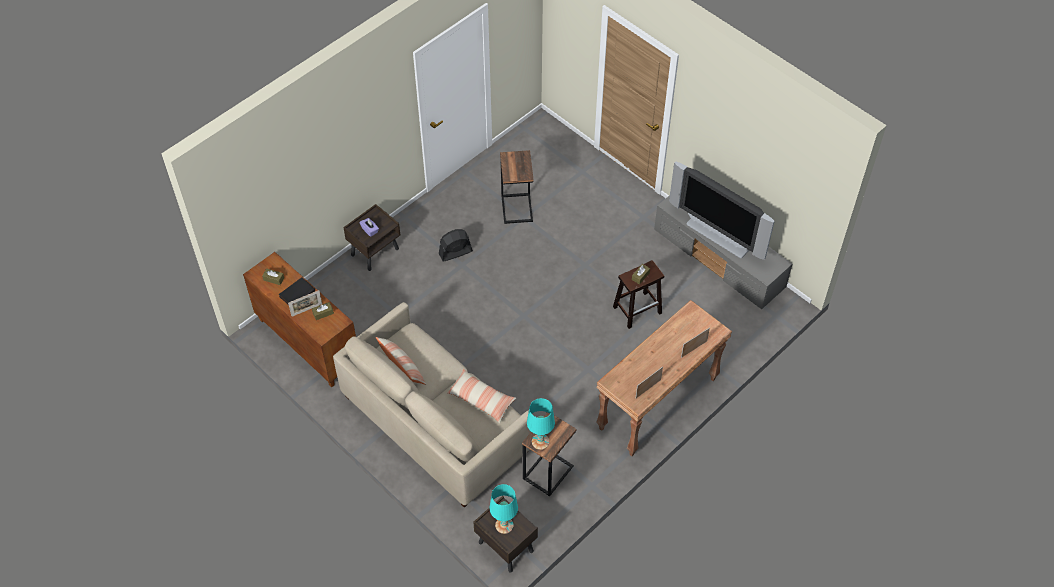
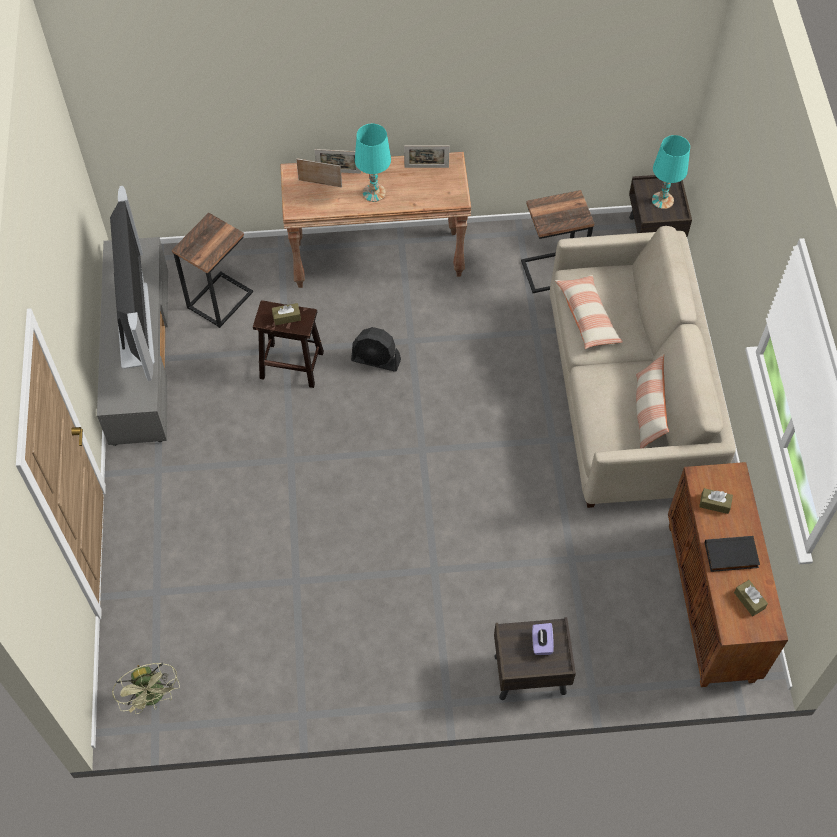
camera: 140 degrees left, 5 degrees up
picture frame [288,290,322,317] -> picture frame moved to [296,158,342,187]
black fan [439,229,473,262] -> black fan moved to [351,327,401,372]
side table [500,150,534,224] -> side table moved to [172,213,253,328]
turquoise table lamp [527,398,555,450] -> turquoise table lamp moved to [355,124,391,202]
none -> green fan [112,662,180,714]

